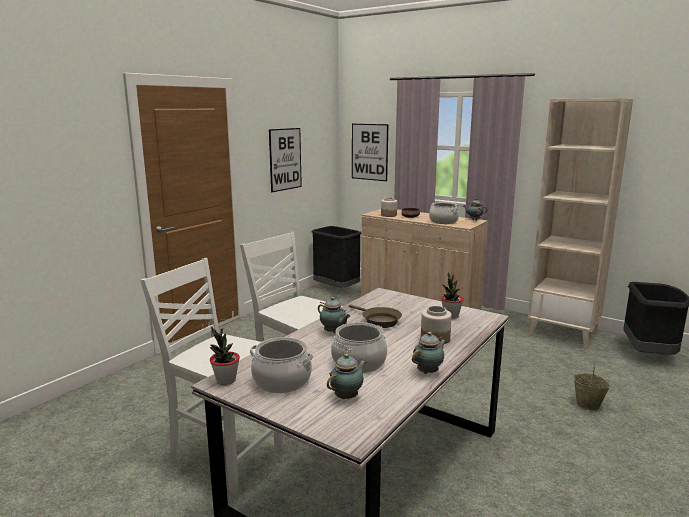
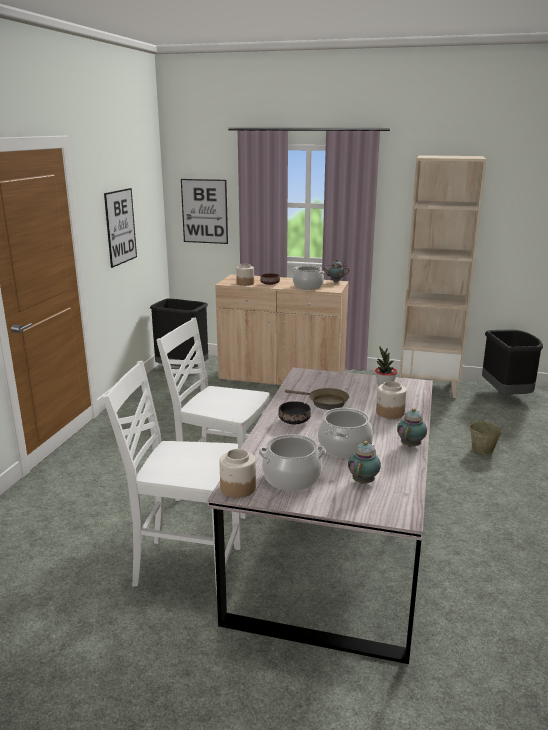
camera: 20 degrees left, 5 degrees up
potted plant [210,327,240,385] -> jar [219,449,256,498]
teapot [318,297,351,333] -> black bowl [279,401,311,424]

